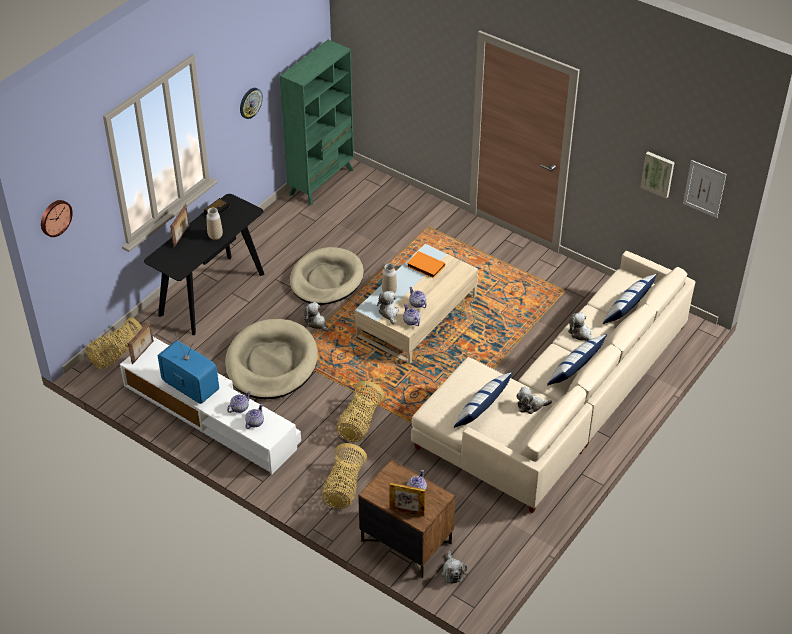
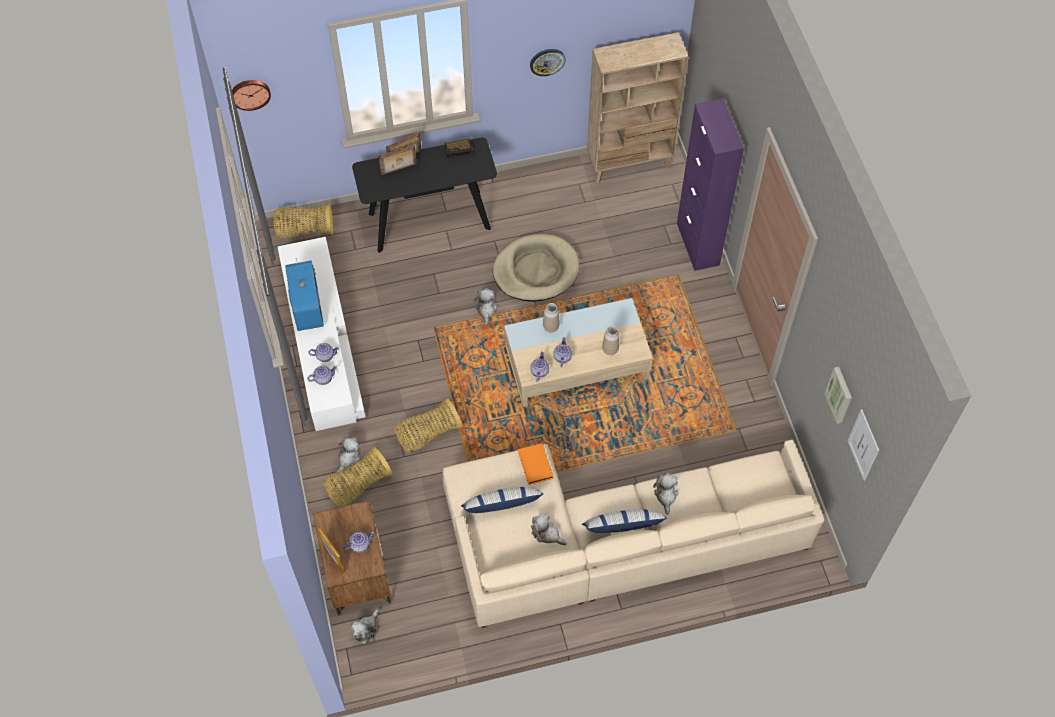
camera: 40 degrees right, 15 degrees up
picture frame [128,320,154,365] -> picture frame moved to [379,145,417,175]
vase [206,208,223,240] -> vase moved to [602,326,619,355]
beige dog bed [225,319,318,399] -> none
green bookcase [280,40,354,205] -> beige bookcase [587,32,689,183]
plush toy [377,291,399,325] -> plush toy moved to [336,437,360,474]
orange book [407,251,445,278] -> orange book moved to [518,443,553,485]
pillow [603,273,657,324] -> none
none -> purple cabinet [677,99,744,271]

